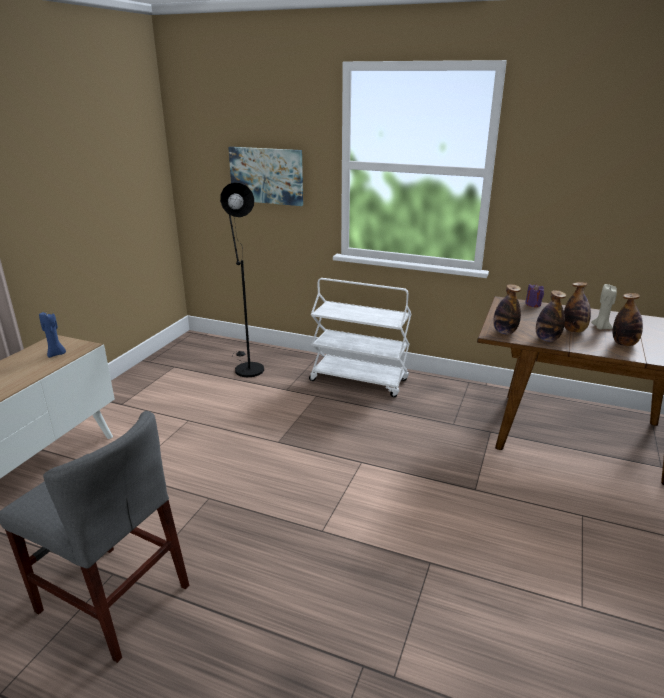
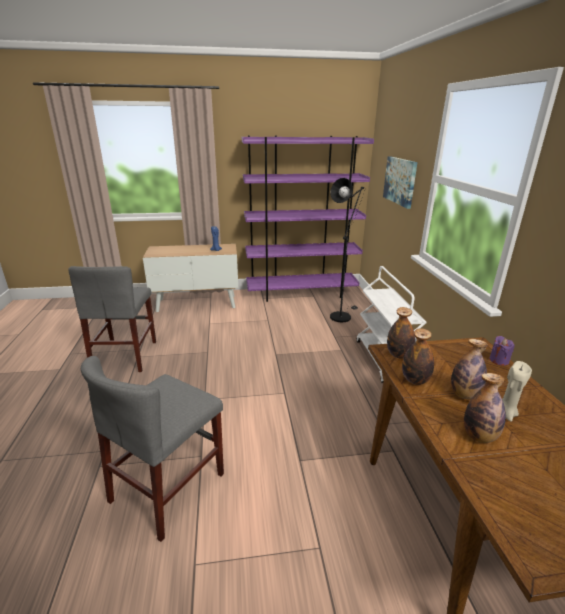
camera: 60 degrees right, 0 degrees up
none -> grey chair [81,356,224,542]
none -> purple bookcase [242,135,374,302]

